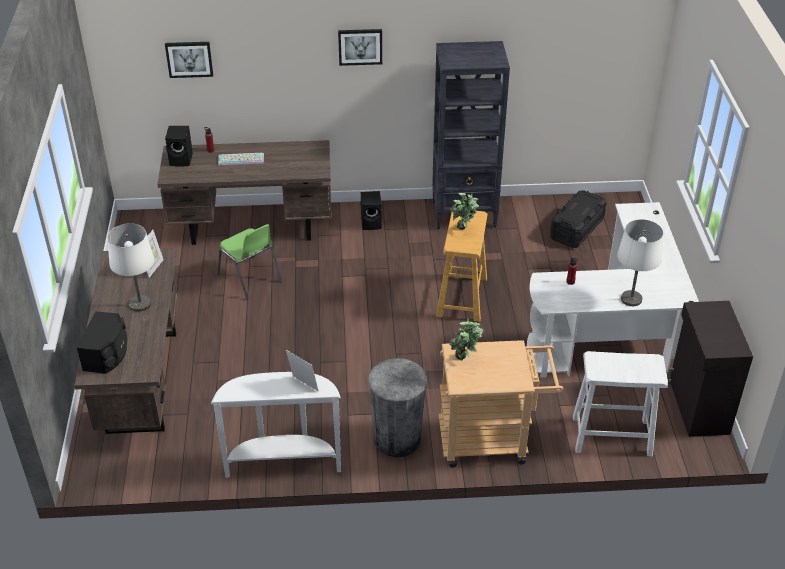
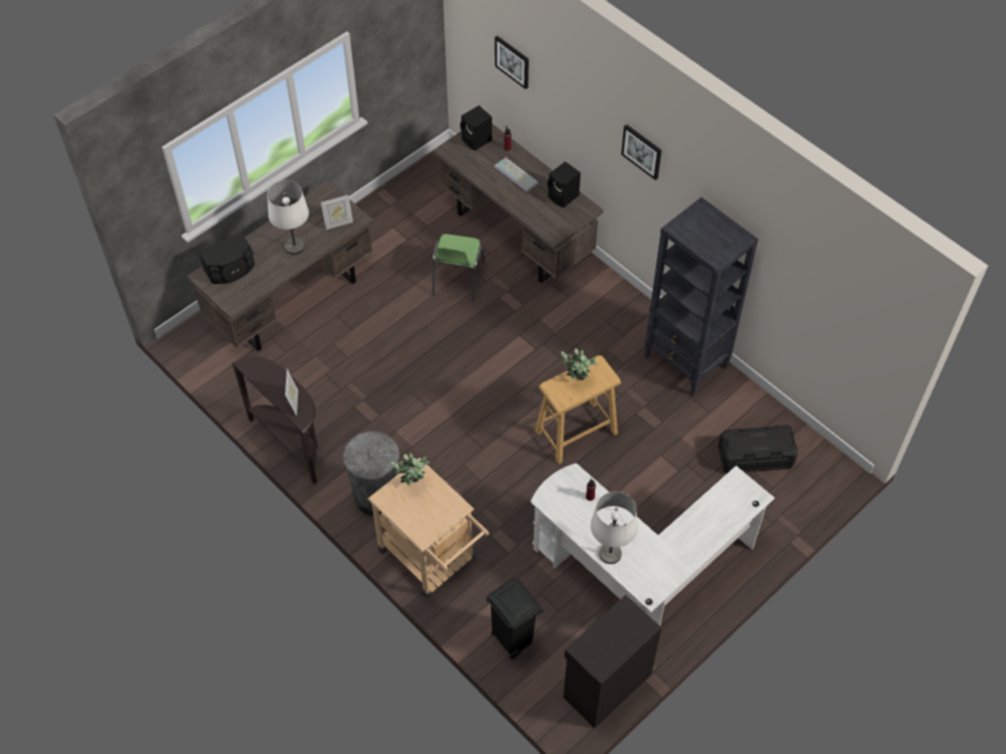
camera: 50 degrees right, 15 degrees up
white console table [211,372,341,478] -> brown console table [231,357,318,484]
black speaker [361,191,382,230] -> black speaker moved to [547,162,581,208]
white stool [573,351,668,456] -> black trash can [486,577,543,659]

